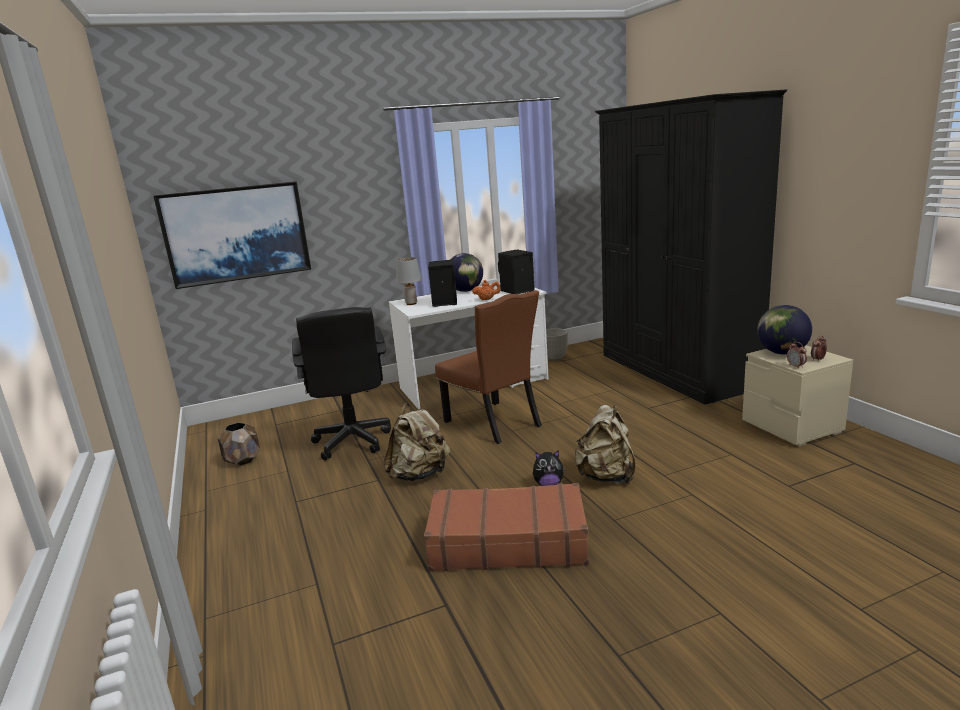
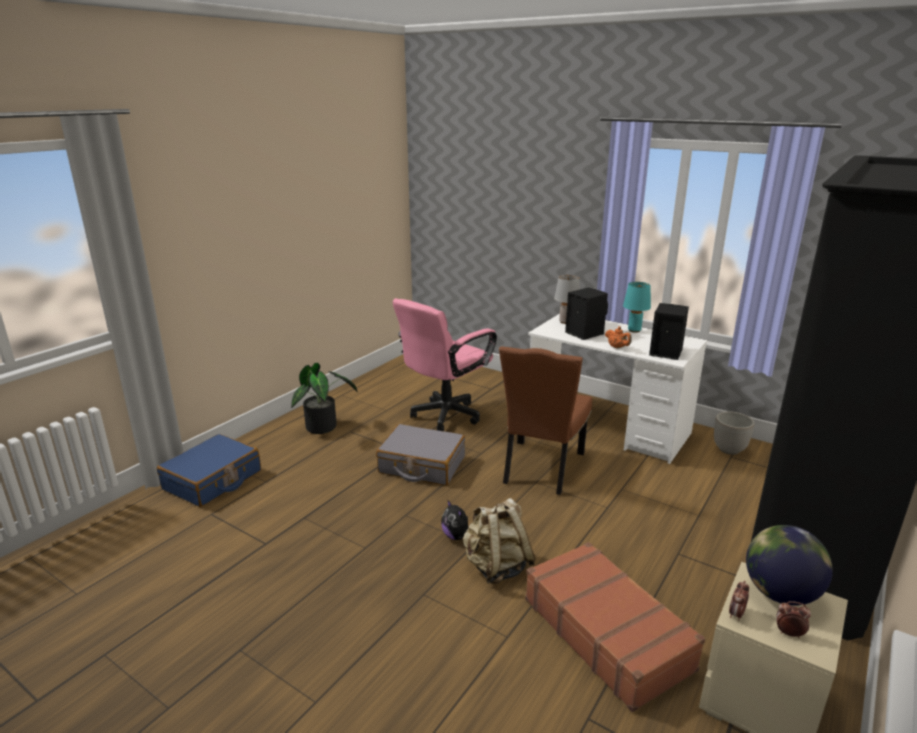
camera: 55 degrees right, 5 degrees up
picture [153,181,311,289] -> none
brown planter [218,423,260,466] -> none
black office chair [292,307,391,461] -> pink office chair [392,298,497,431]
beige backpack [384,403,450,481] -> grey suitcase [376,424,465,486]
brown suitcase [424,483,589,571] -> brown suitcase moved to [525,542,705,712]
globe [450,253,483,292] -> turquoise table lamp [623,282,651,333]
none -> blue suitcase [157,434,261,507]
none -> potted plant [291,362,358,434]

